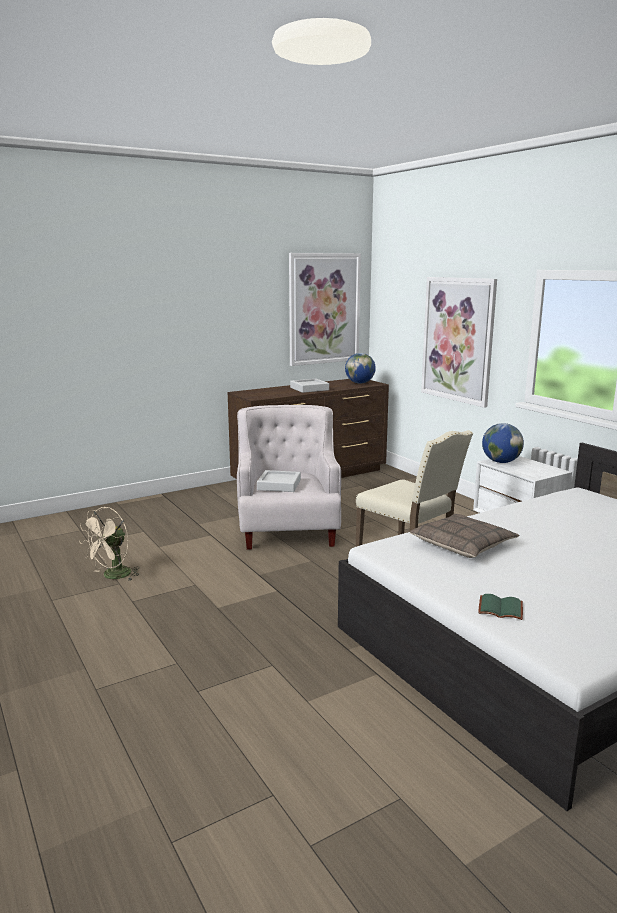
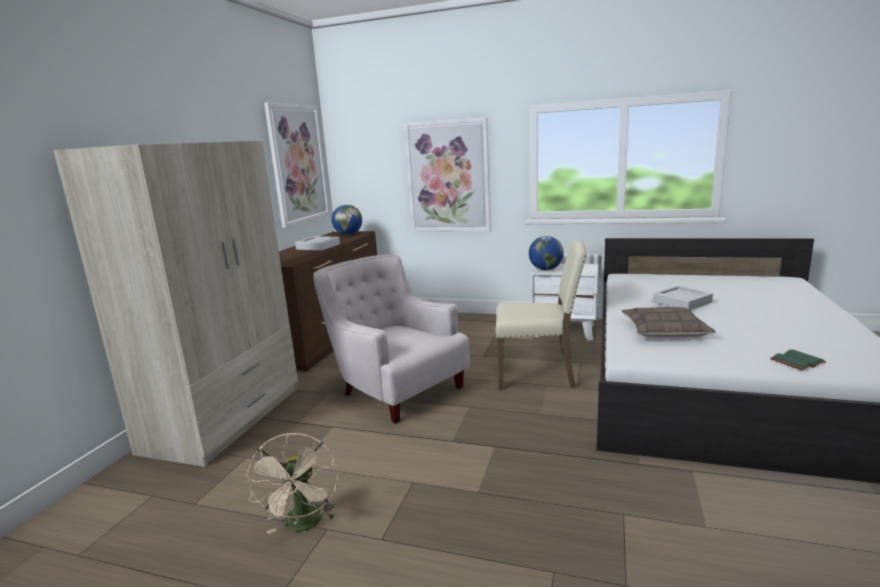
camera: 40 degrees left, 0 degrees up
grey tray [257,470,301,492] -> grey tray moved to [653,286,713,310]
none -> beige wardrobe [54,140,298,467]

